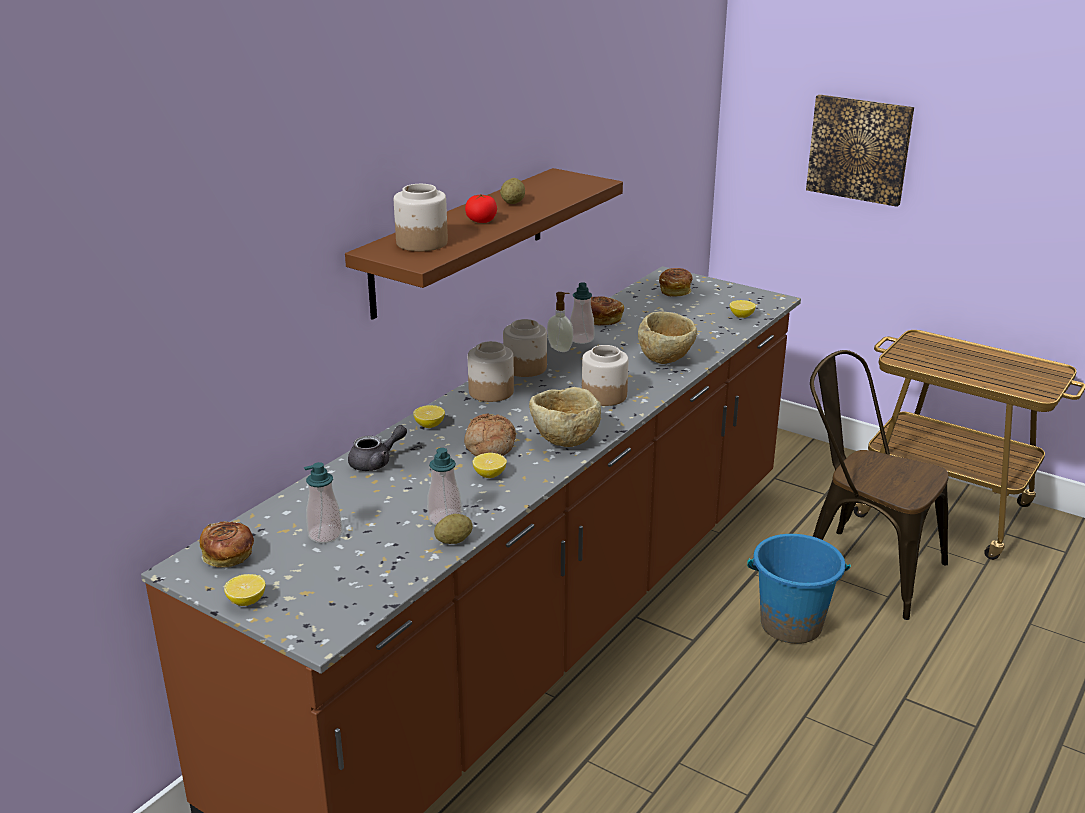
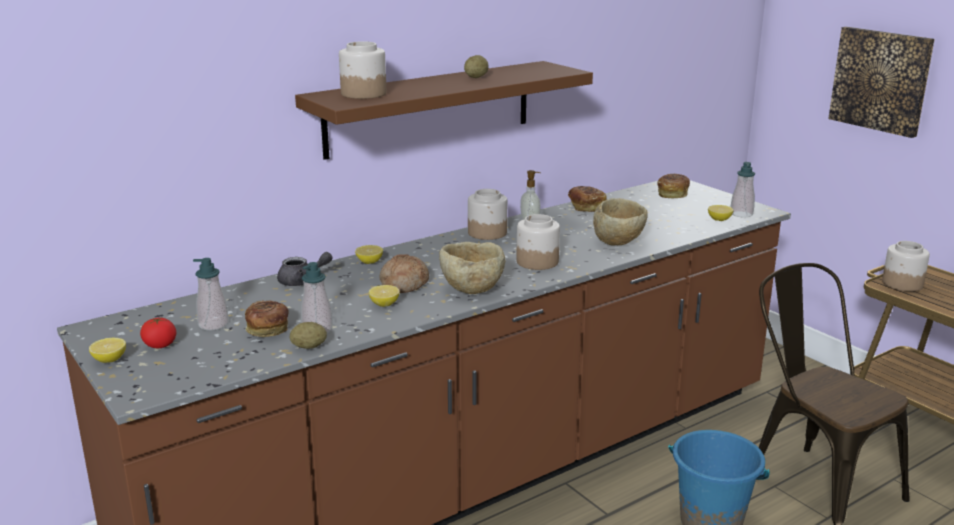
camera: 20 degrees right, 5 degrees down
bread [200,521,254,567] -> bread moved to [245,301,289,337]
tomato [465,194,497,223] -> tomato moved to [140,317,176,348]
jar [468,341,514,402] -> jar moved to [882,241,930,292]
soap dispenser [570,282,594,344] -> soap dispenser moved to [731,162,755,217]

